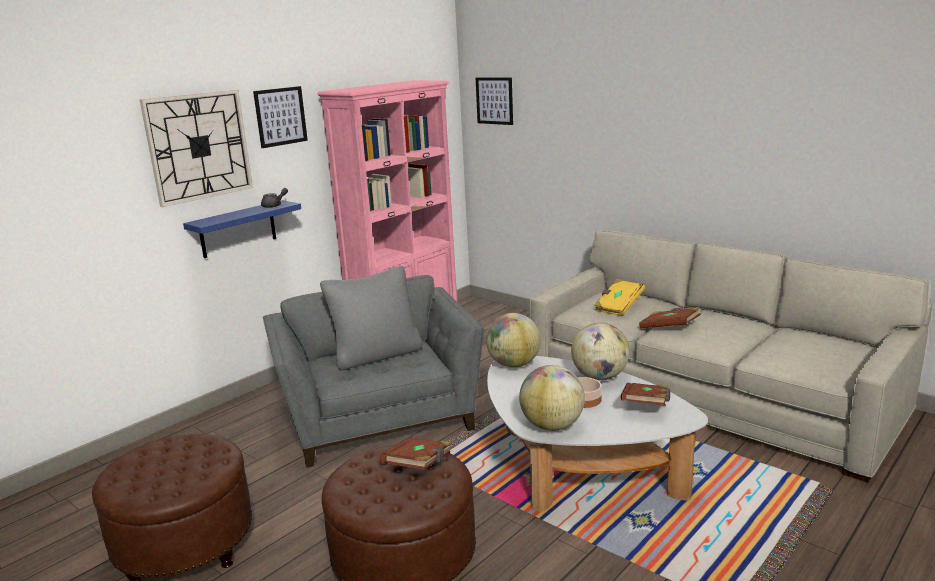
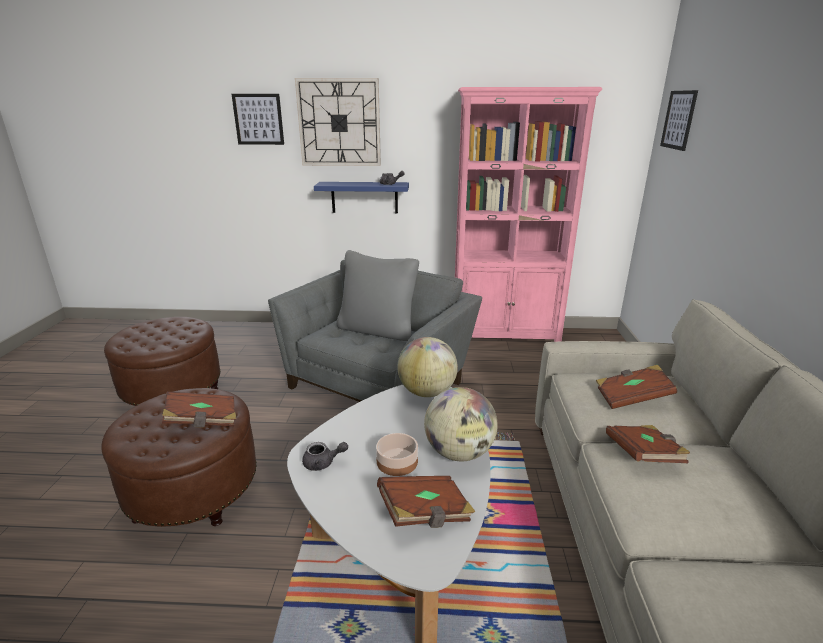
camera: 50 degrees right, 5 degrees up
picture [253,86,308,148] -> picture moved to [231,94,284,145]
globe [519,365,585,431] -> grey teapot [302,442,348,471]
yellow book [594,279,645,316] -> brown book [596,365,677,409]

